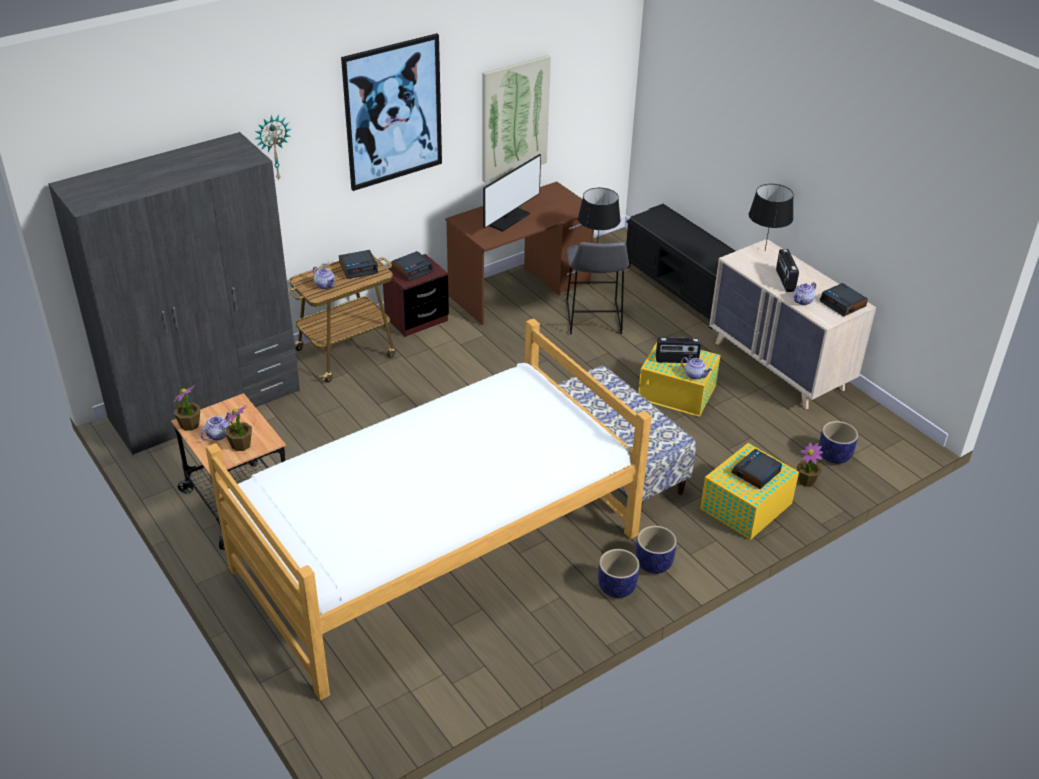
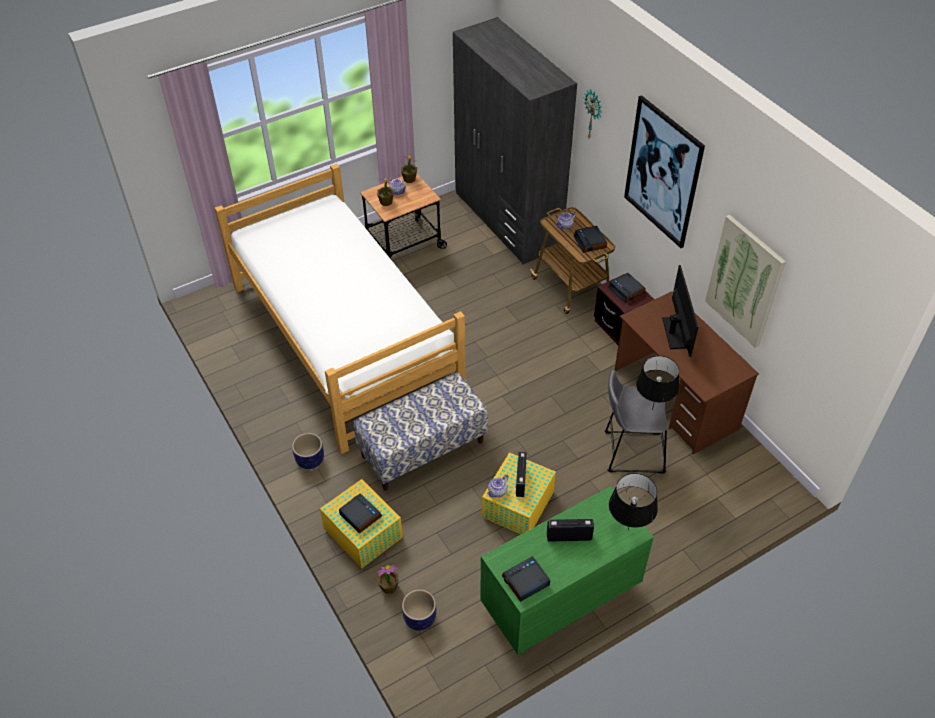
camera: 95 degrees right, 10 degrees up
monitor [483,154,541,232] -> monitor turned 135 degrees counterclockwise [662,265,698,357]
planter [598,549,639,598] -> none
black bench [626,204,735,329] -> none
beige dresser [709,239,876,409] -> green dresser [480,486,654,655]
teapot [793,282,816,305] -> none

